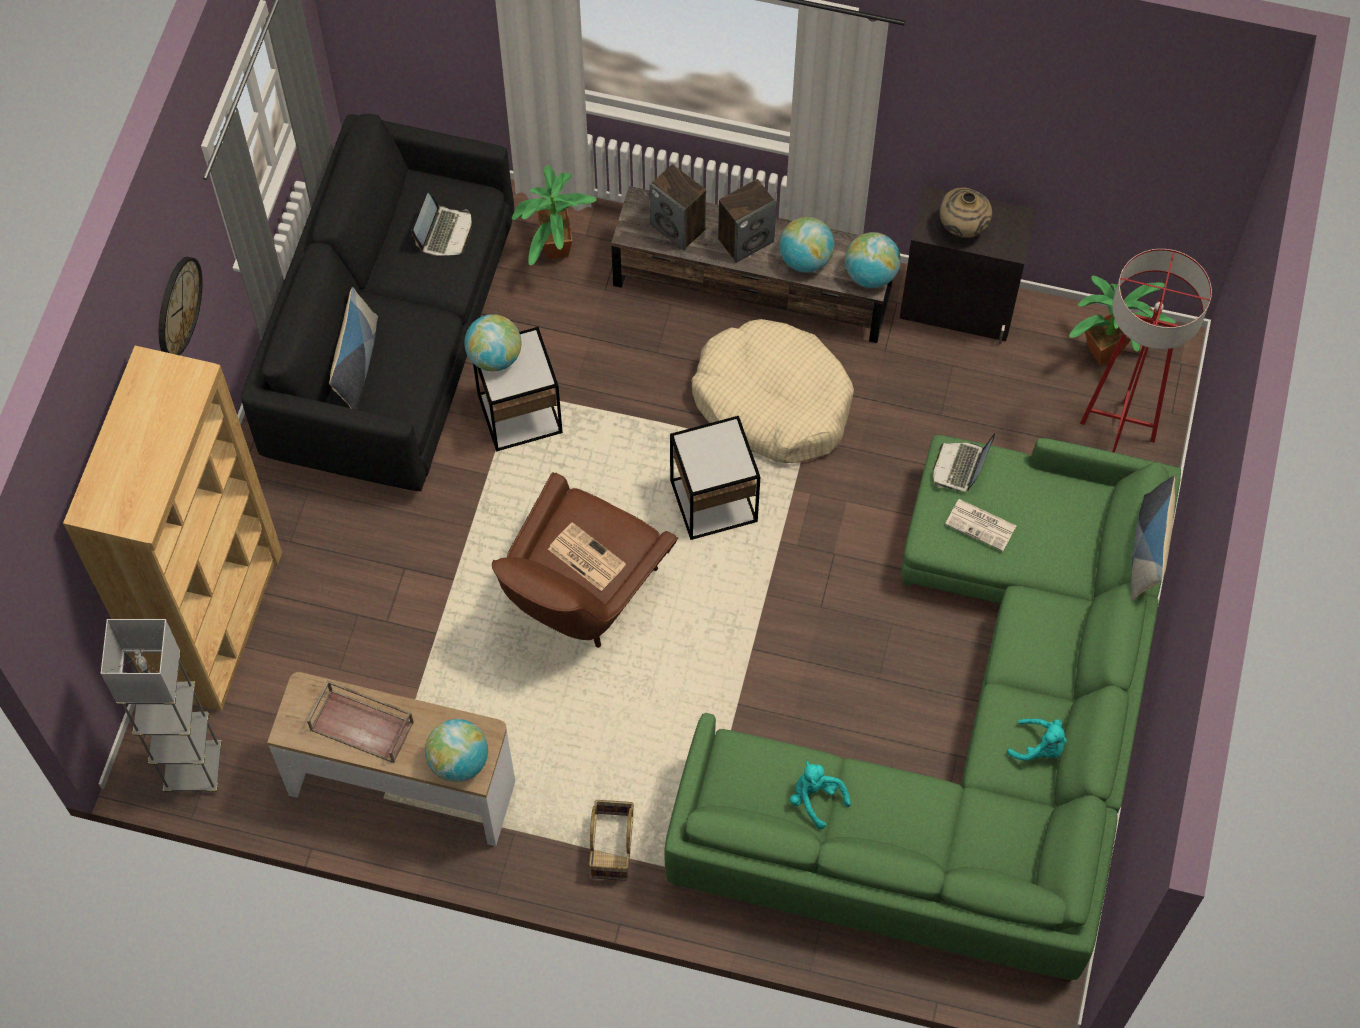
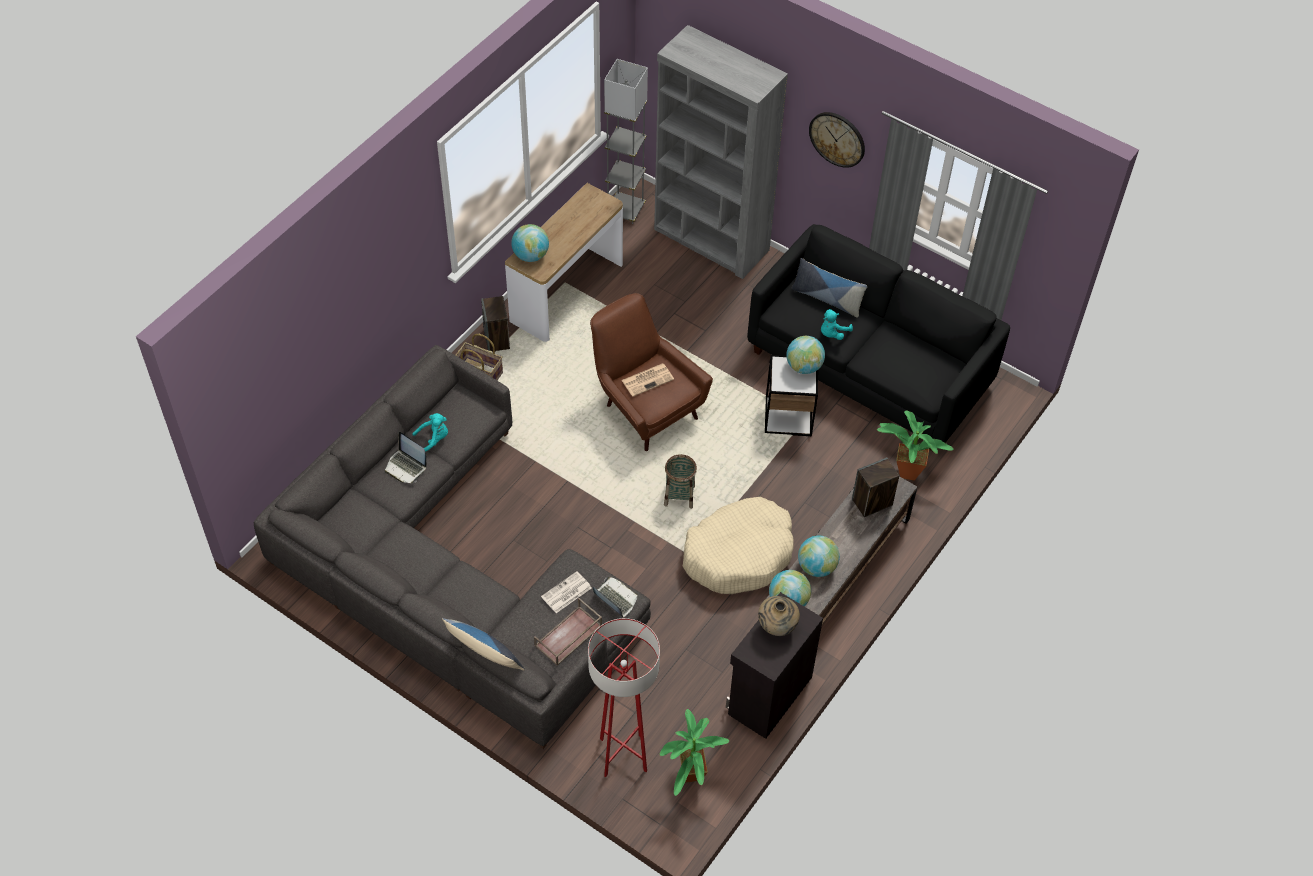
camera: 110 degrees right, 10 degrees down
brown bookcase [63,346,282,711] -> grey bookcase [654,25,788,279]
brown tray [307,680,414,763] -> brown tray moved to [534,598,602,666]
laptop [412,193,472,256] -> laptop moved to [385,432,427,483]
green sofa [665,435,1181,982] -> grey sofa [254,345,651,749]
side table [670,416,760,540] -> basket [664,454,697,509]
speaker [718,179,776,263] -> speaker moved to [481,296,510,351]
turquoise plush toy [1007,719,1067,760] -> turquoise plush toy moved to [821,309,853,340]

